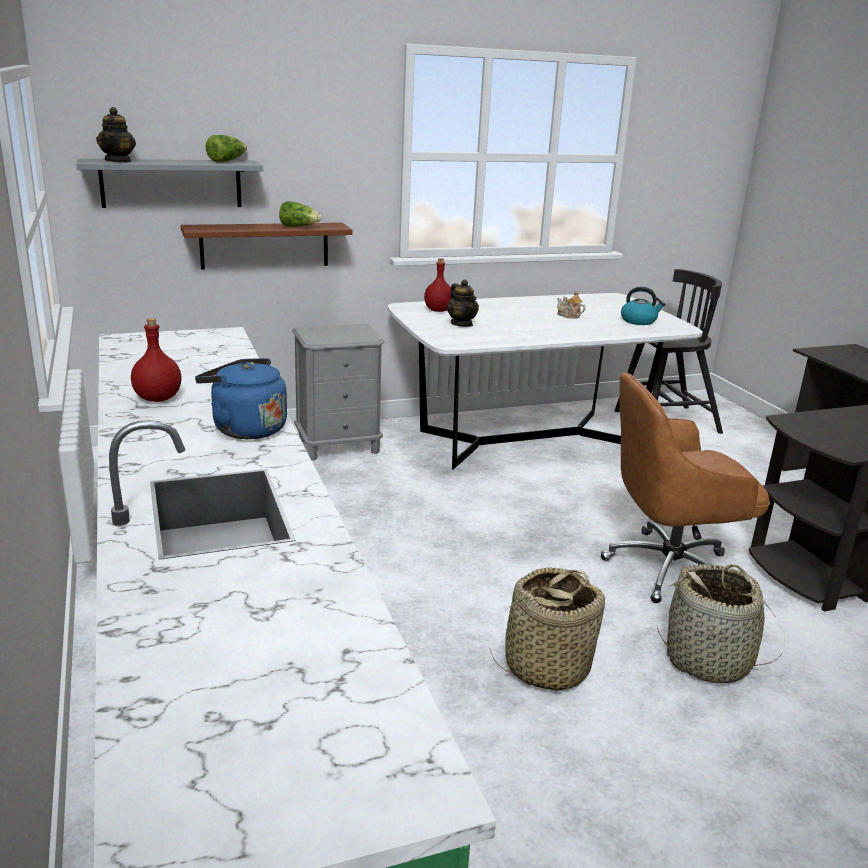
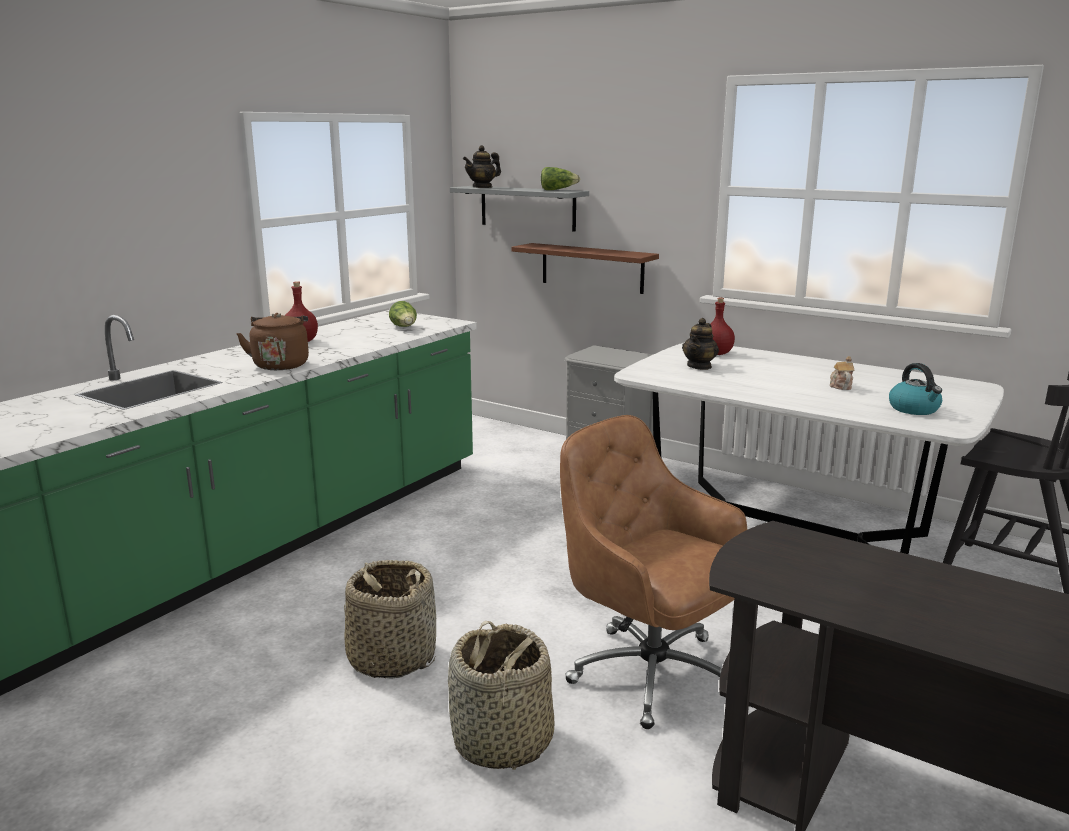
camera: 55 degrees right, 5 degrees down
blue kettle [195,358,287,439] -> brown kettle [236,313,309,370]
lettuce [279,201,322,227] -> lettuce moved to [389,301,417,327]

